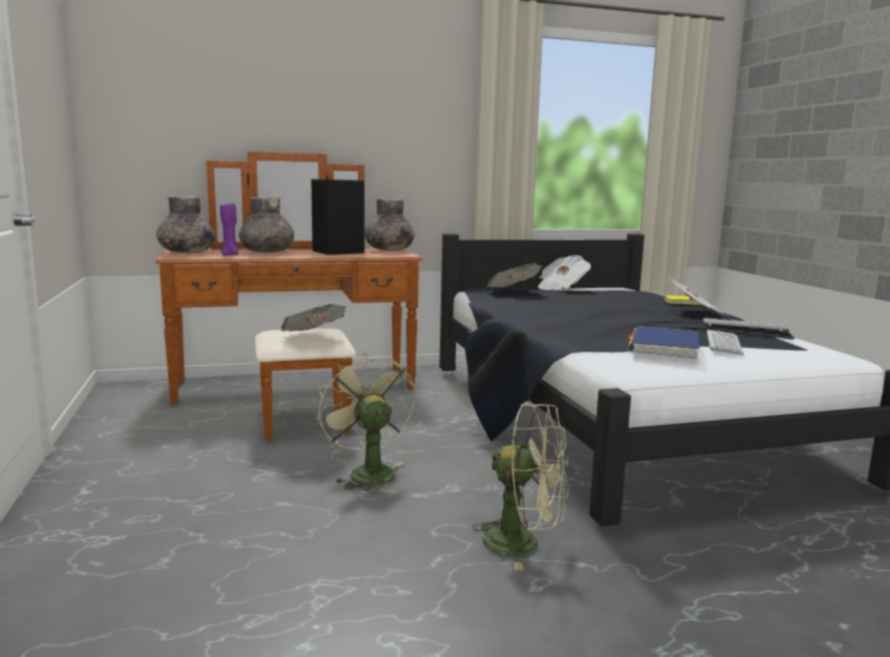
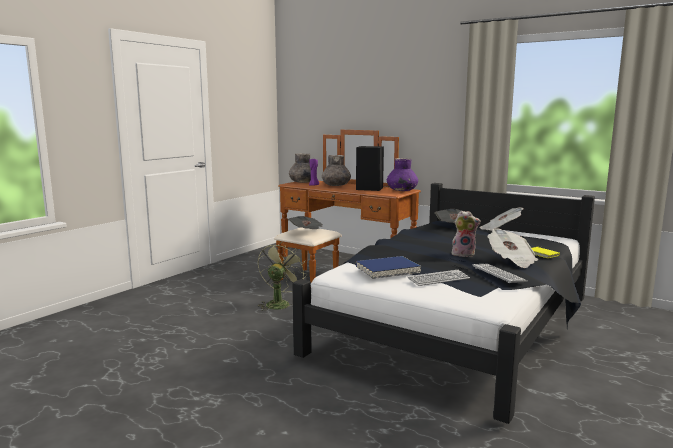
camera: 50 degrees right, 0 degrees up
grey vase [364,198,415,251] -> purple vase [387,158,418,191]
green fan [472,402,569,570] -> none
none -> plush toy [452,211,481,257]

